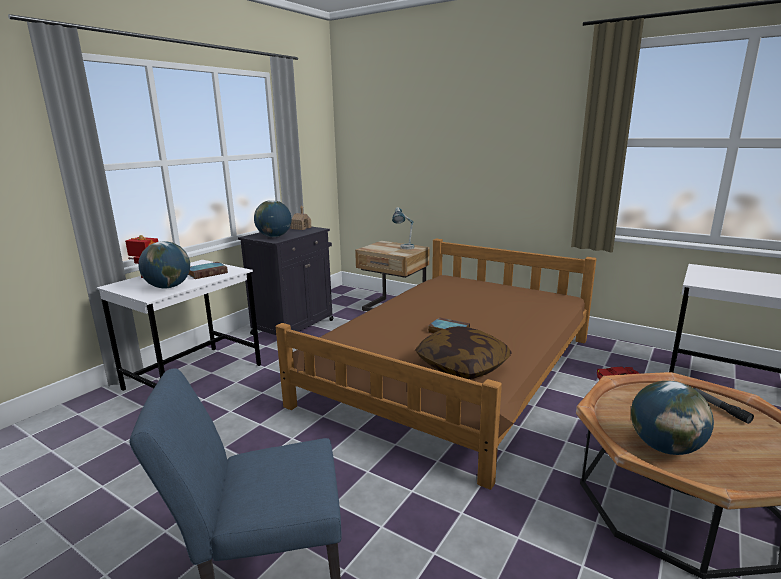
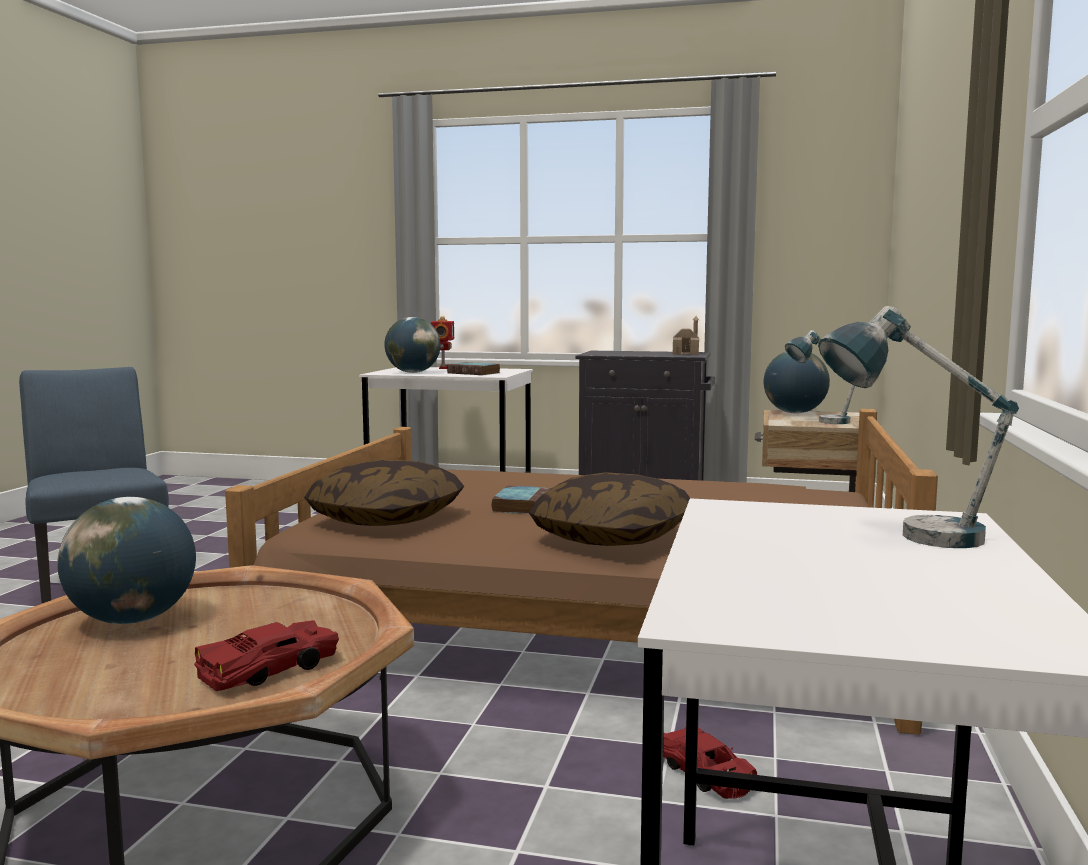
camera: 70 degrees right, 10 degrees down
globe [254,200,292,237] -> globe moved to [764,352,830,413]
flashlight [693,387,754,424] -> red toy car [194,620,339,691]
none -> pillow [529,472,690,546]
none -> table lamp [818,306,1019,548]

